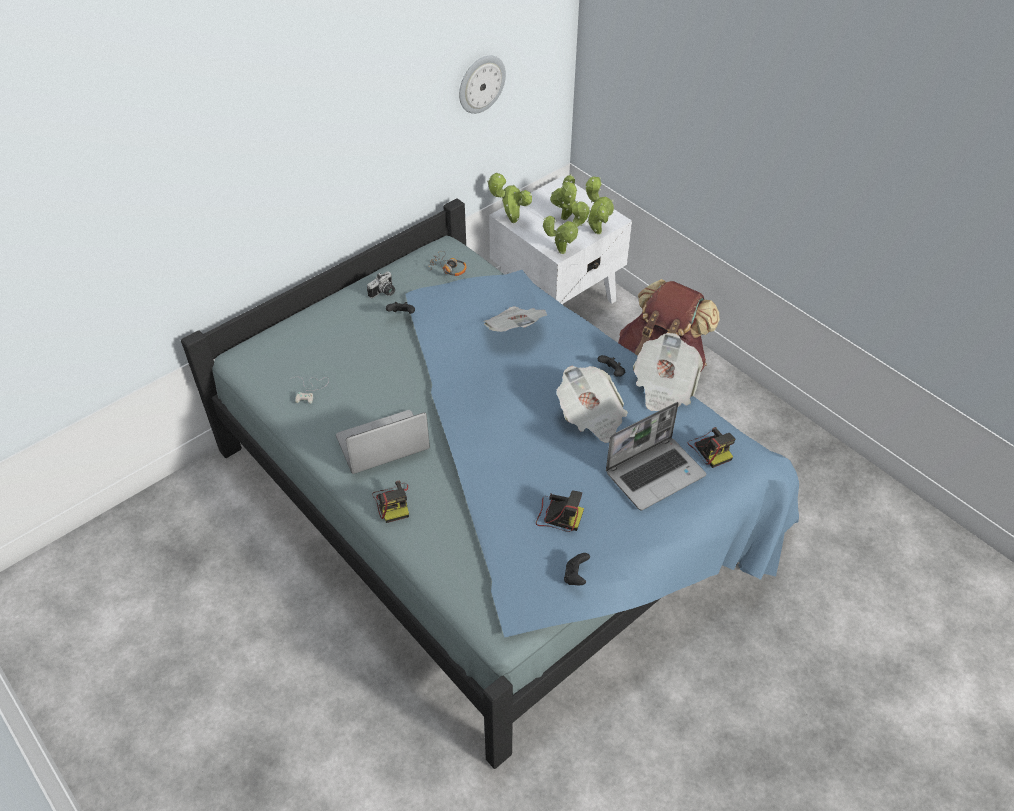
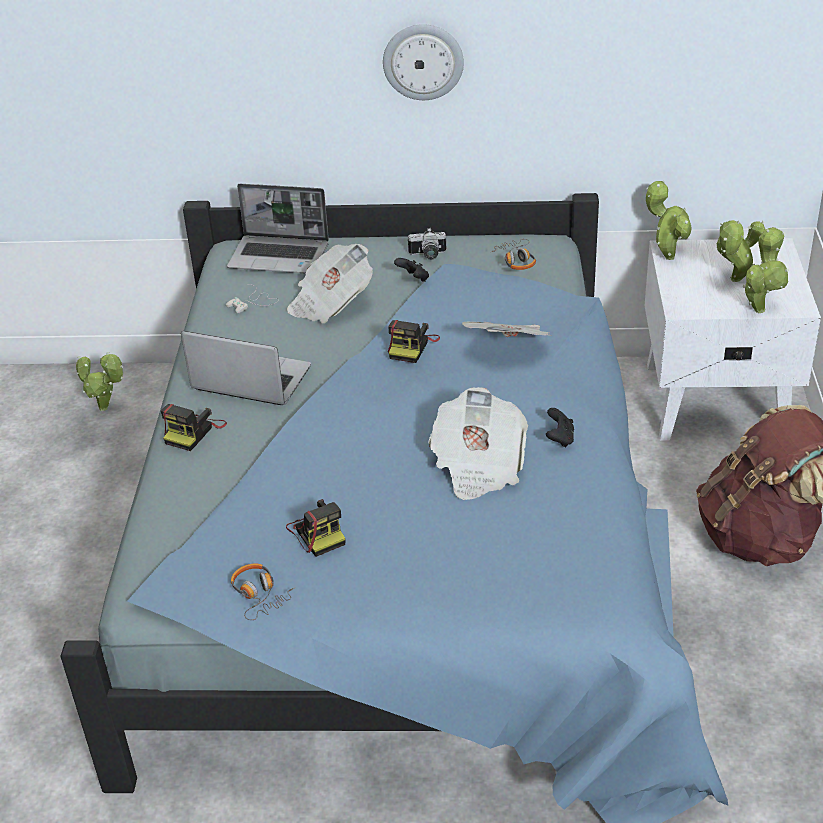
camera: 45 degrees right, 10 degrees down
wall clock [459,55,506,114] -> wall clock moved to [383,24,464,100]
potted plant [543,201,590,254] -> potted plant moved to [76,352,124,411]
black game controller [564,553,590,585] -> headphones [231,564,295,620]
laptop [606,402,706,510] -> laptop moved to [227,184,329,273]
newspaper [633,333,703,411] -> newspaper moved to [287,244,373,323]
camera [688,427,735,468] -> camera moved to [388,320,440,363]

